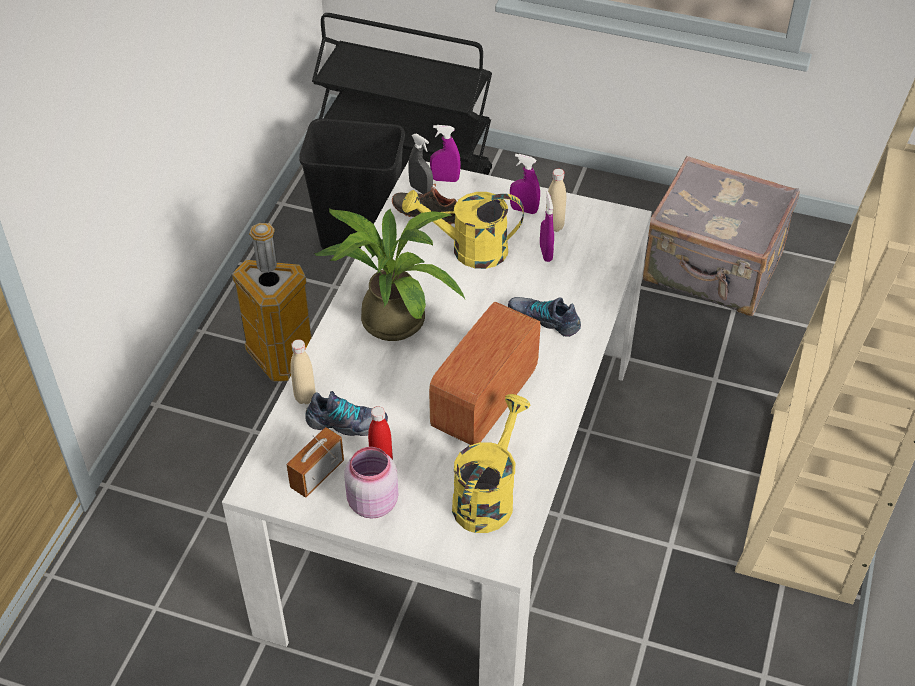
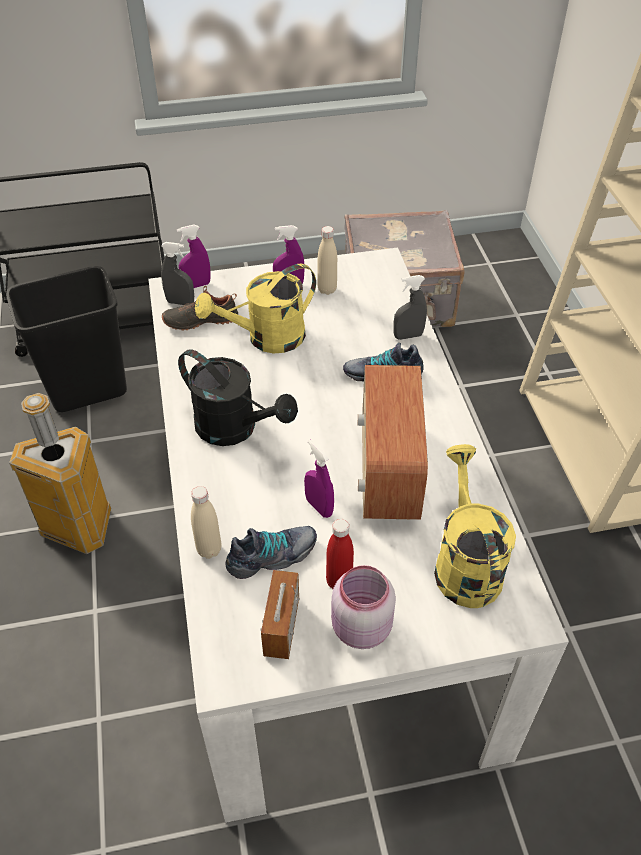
camera: 30 degrees left, 0 degrees up
potted plant [314,208,465,341] -> black watering can [178,349,298,446]
purple spray bottle [540,192,554,262] -> purple spray bottle moved to [304,440,334,518]
none -> grey spray bottle [394,275,427,340]

